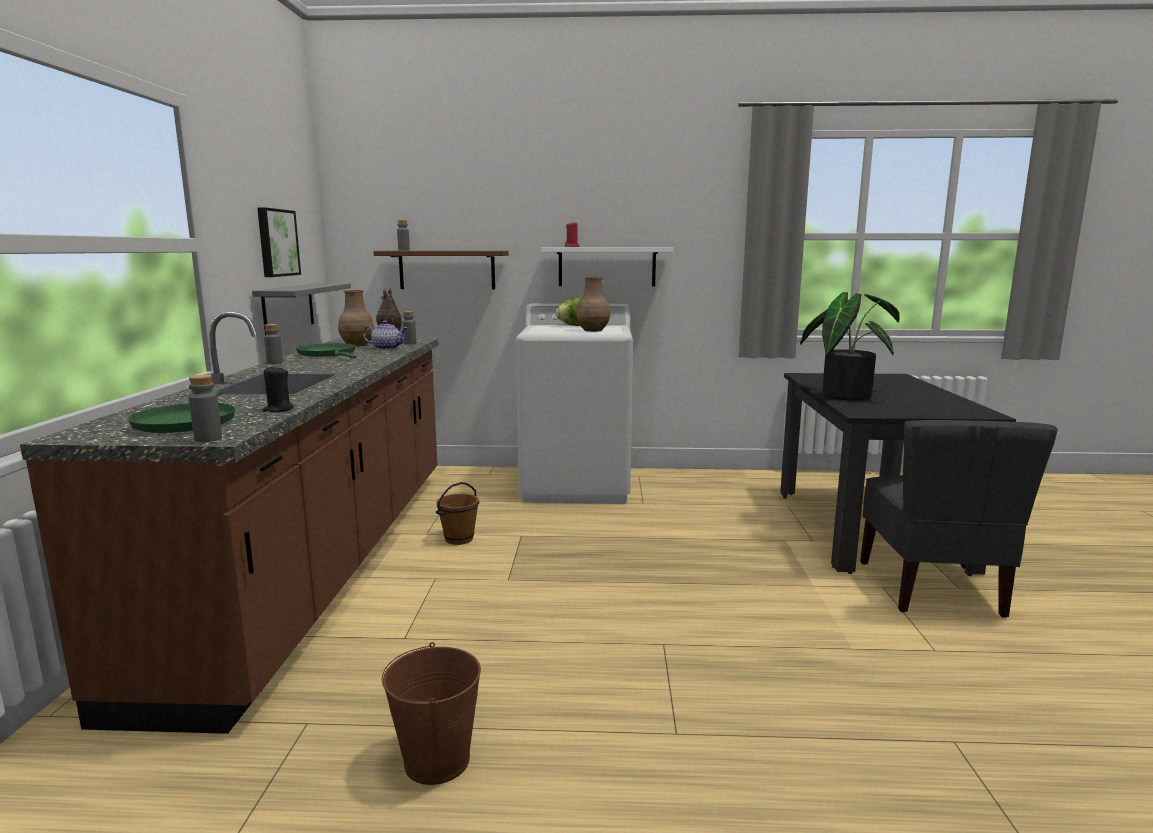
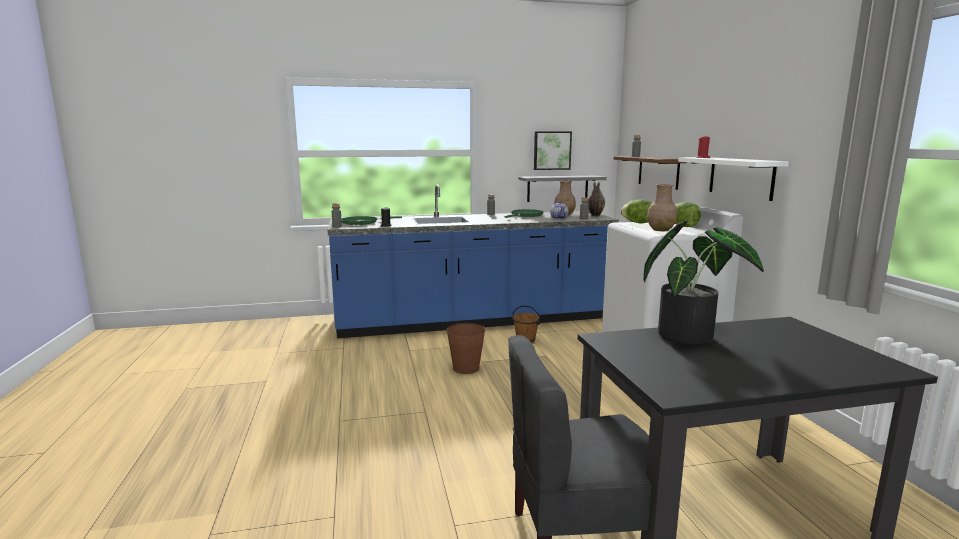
camera: 75 degrees right, 0 degrees up
brown counter [20,311,439,734] -> blue counter [328,184,619,338]
brown bucket [382,642,481,785] -> brown bucket moved to [447,323,485,374]
none -> lettuce [621,199,652,223]

